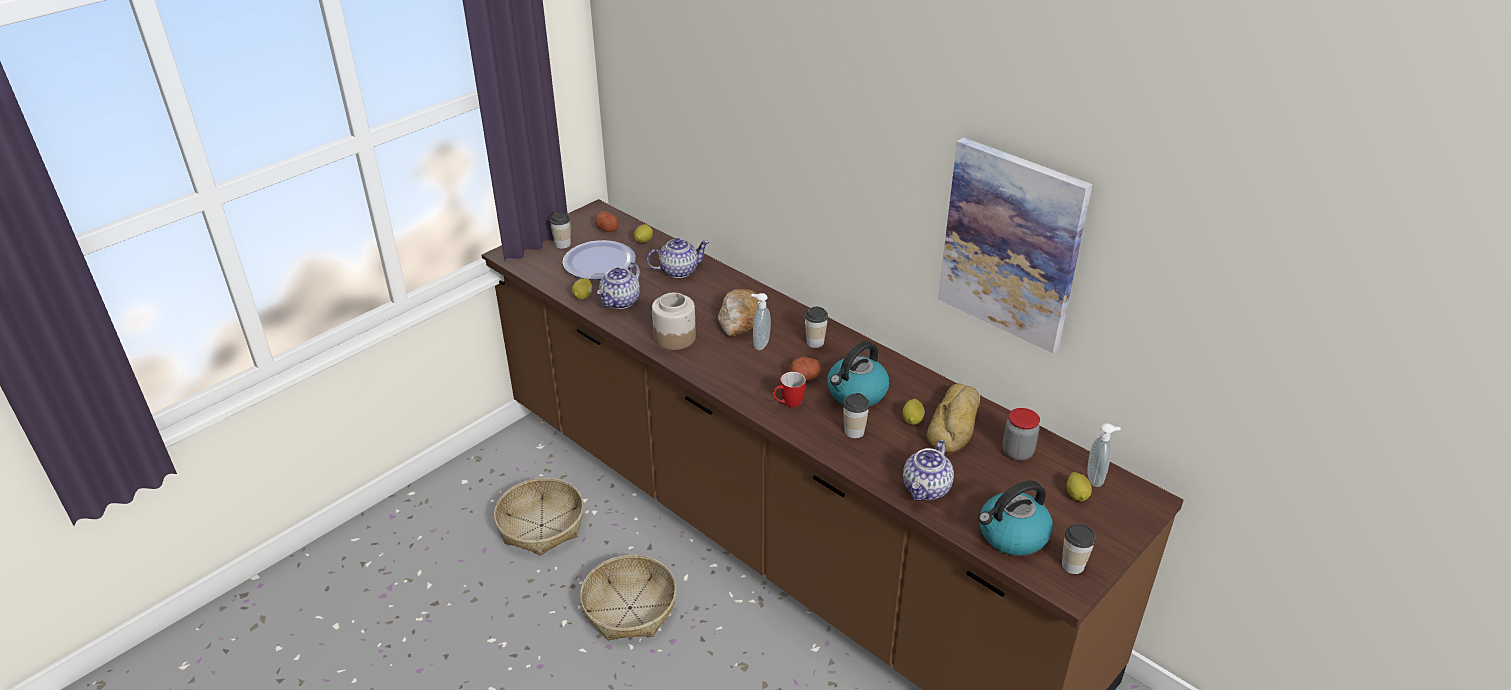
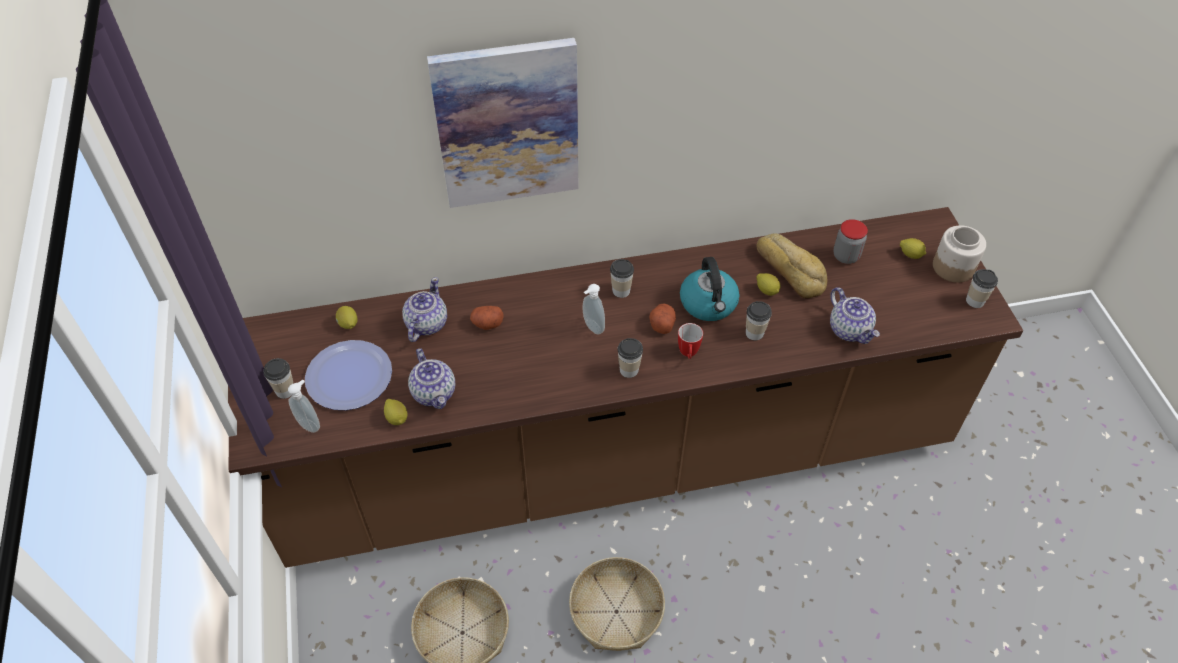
camera: 55 degrees left, 15 degrees up
potato [595,211,619,232] -> potato moved to [470,306,503,330]
jar [652,293,696,350] -> jar moved to [933,225,986,283]
bread [718,289,759,337] -> none
picture [938,137,1093,353] -> picture moved to [427,38,579,208]
kettle [978,481,1053,556] -> none
soap dispenser [1087,423,1121,487] -> soap dispenser moved to [288,379,320,433]
none -> cup [617,338,643,378]

